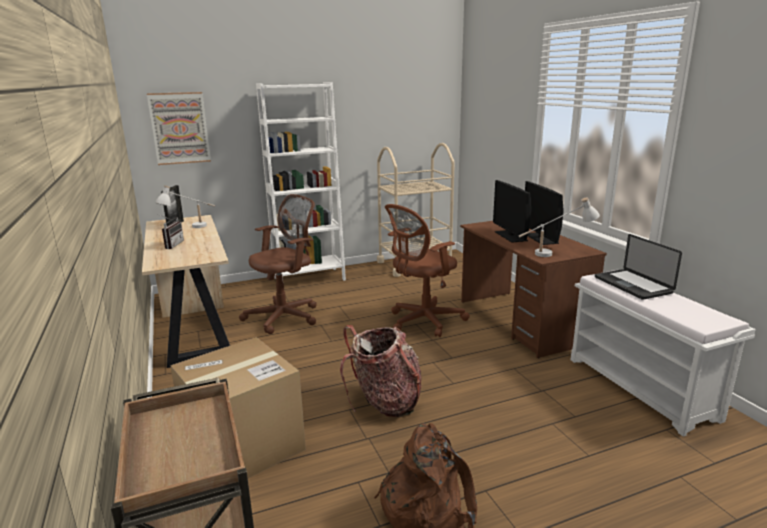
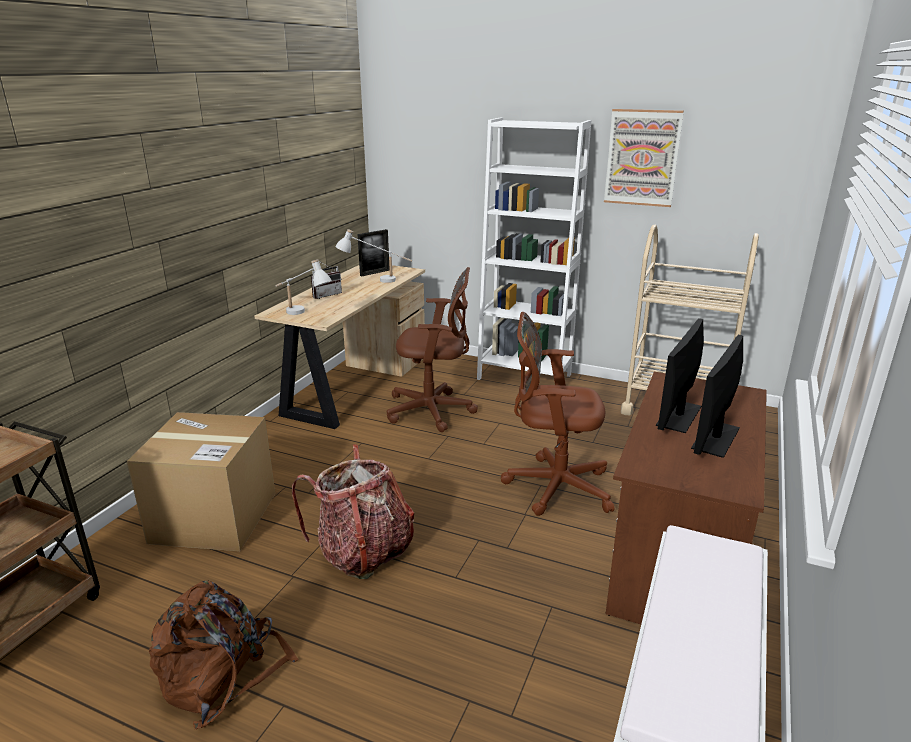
camera: 45 degrees right, 5 degrees up
picture [147,92,211,165] -> picture moved to [604,109,684,207]
white table lamp [519,197,600,257] -> white table lamp moved to [276,259,332,315]
laptop [595,234,682,300] -> none

